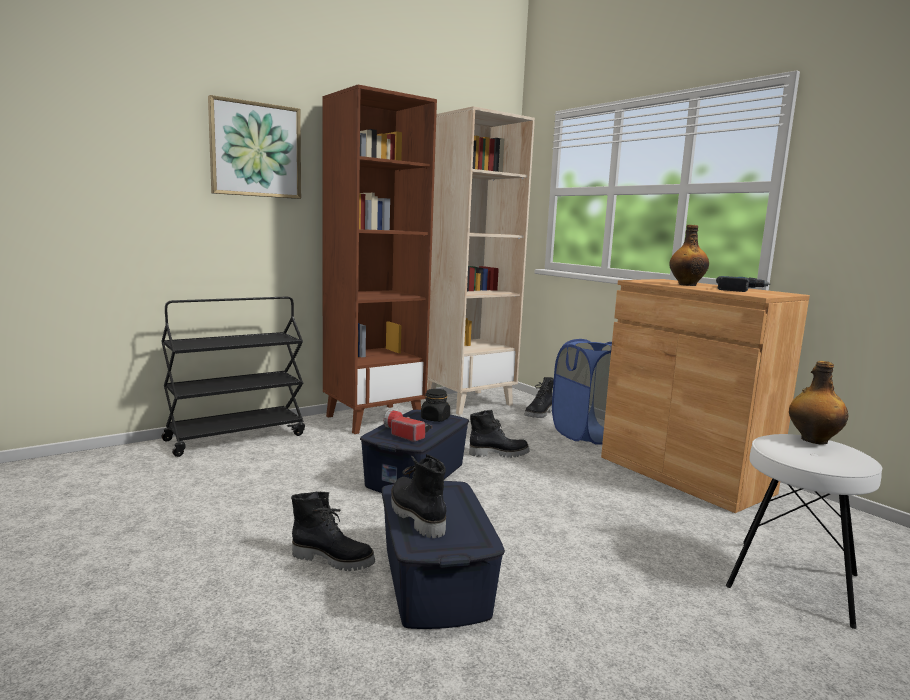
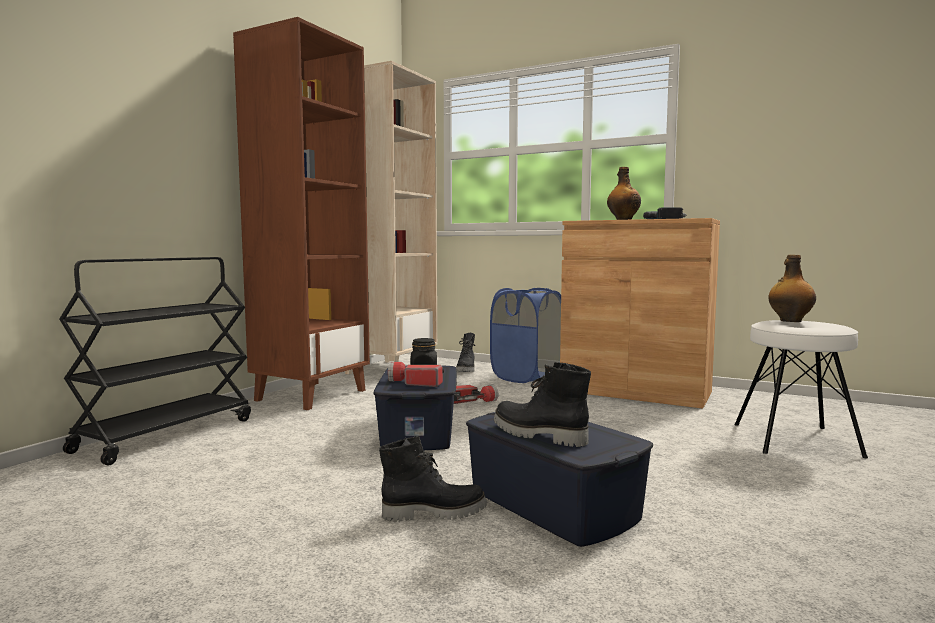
camera: 25 degrees left, 5 degrees down
picture [208,95,301,199] -> none
black boot [469,410,530,458] -> flashlight [454,385,499,404]

